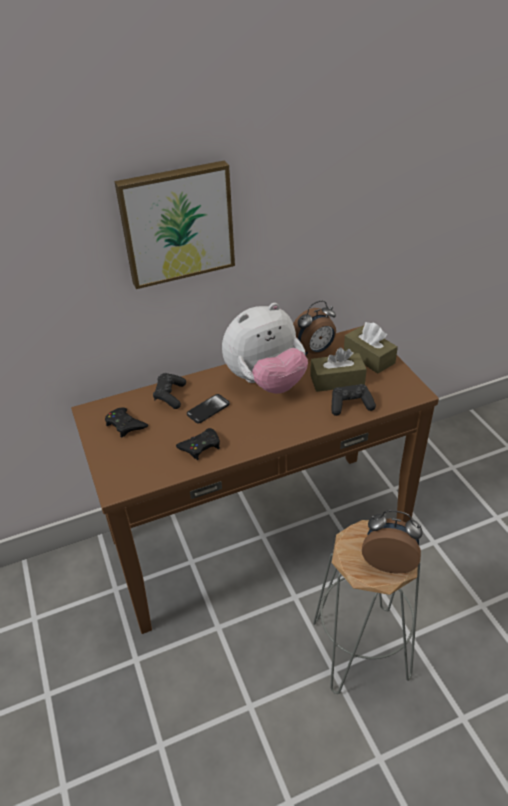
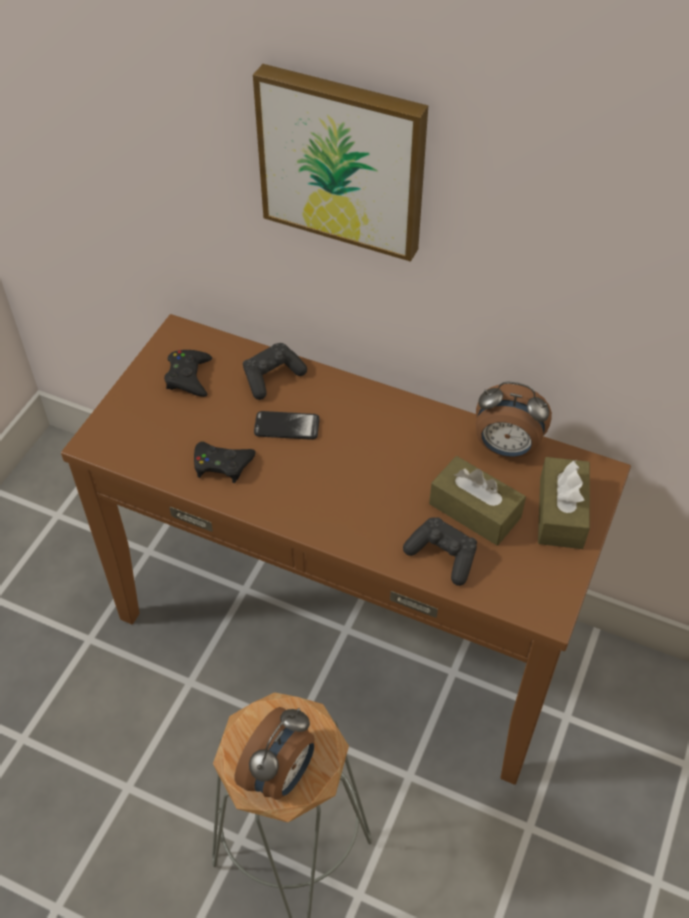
camera: 45 degrees right, 10 degrees up
plush toy [222,303,308,394] -> none
alarm clock [362,510,423,573] -> alarm clock turned 60 degrees clockwise [235,707,314,800]

